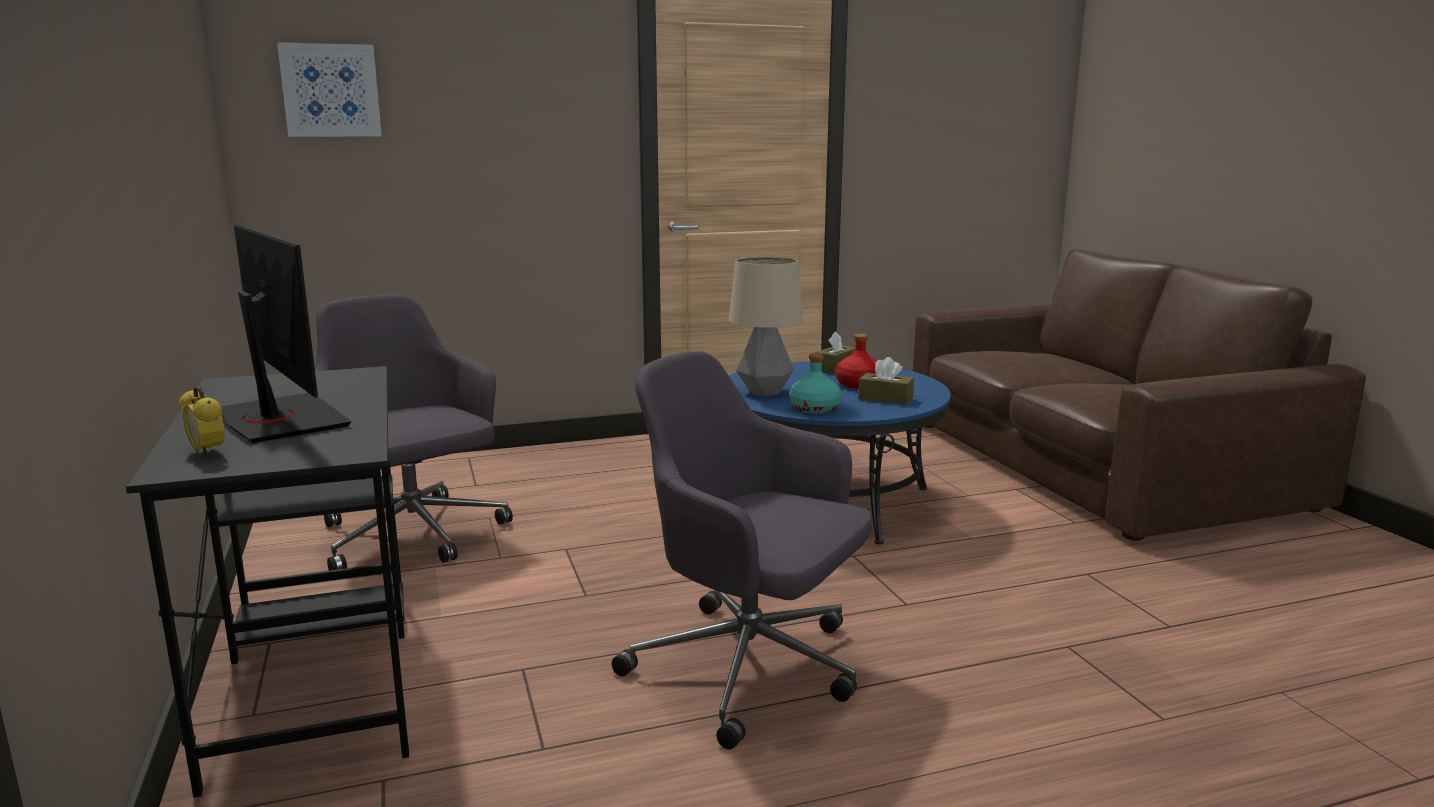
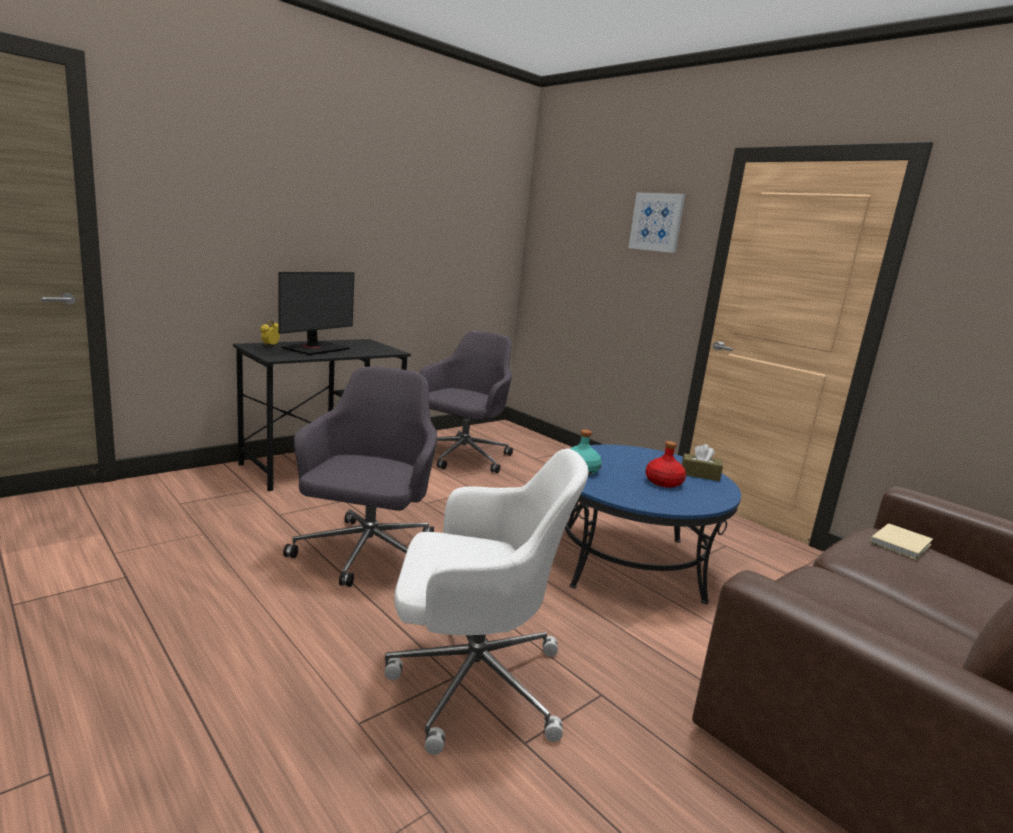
camera: 65 degrees right, 0 degrees up
picture [277,42,382,137] -> picture moved to [628,193,685,253]
table lamp [729,256,803,396] -> none
brown tissue box [858,357,914,405] -> none
none -> white office chair [385,448,588,755]
none -> beige book [870,523,933,560]

